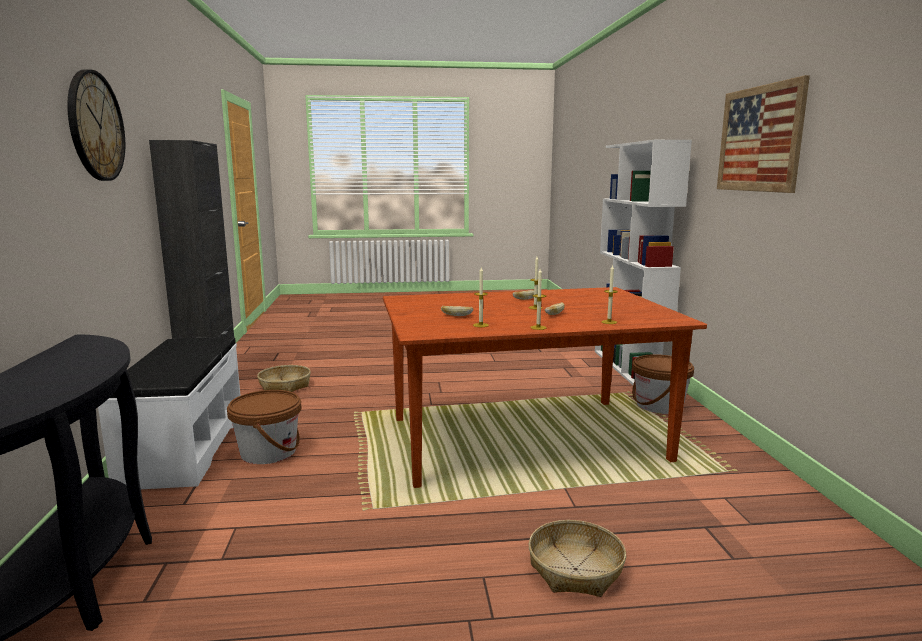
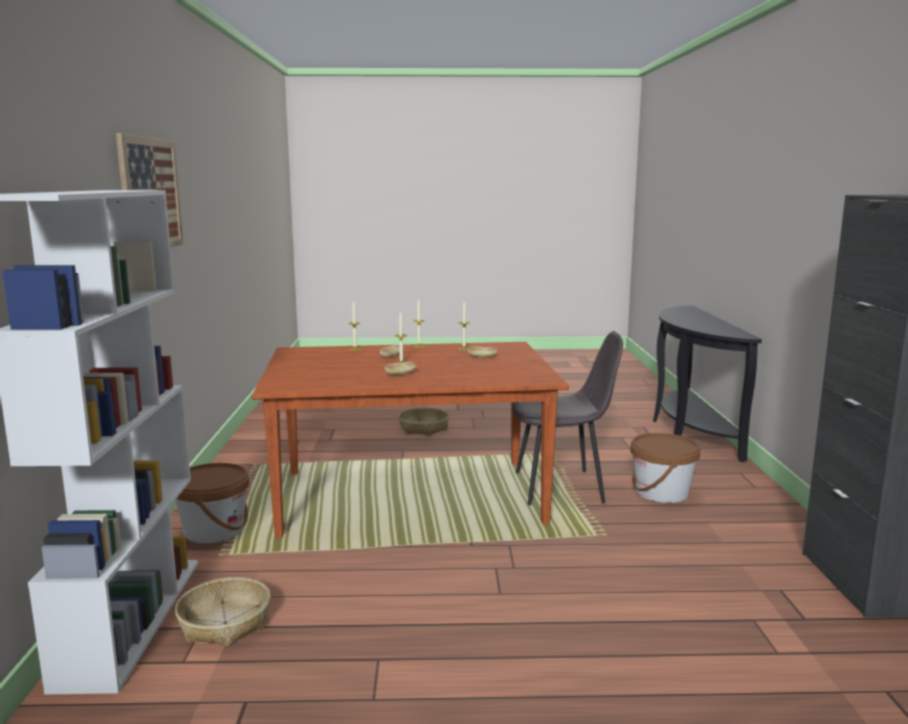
camera: 175 degrees left, 0 degrees up
wall clock [67,69,125,181] -> none
white bench [98,337,241,489] -> none
basket [257,365,311,392] -> basket moved to [175,577,271,646]
none -> grey chair [512,331,623,505]

